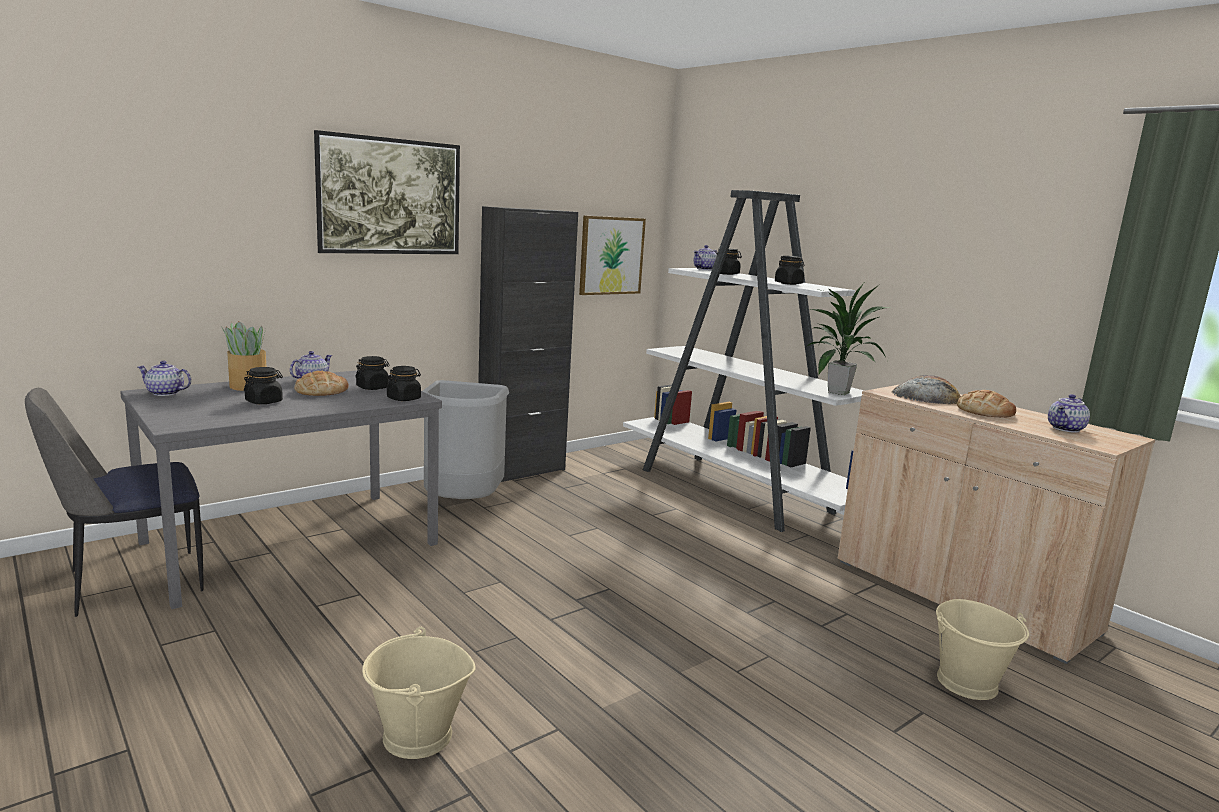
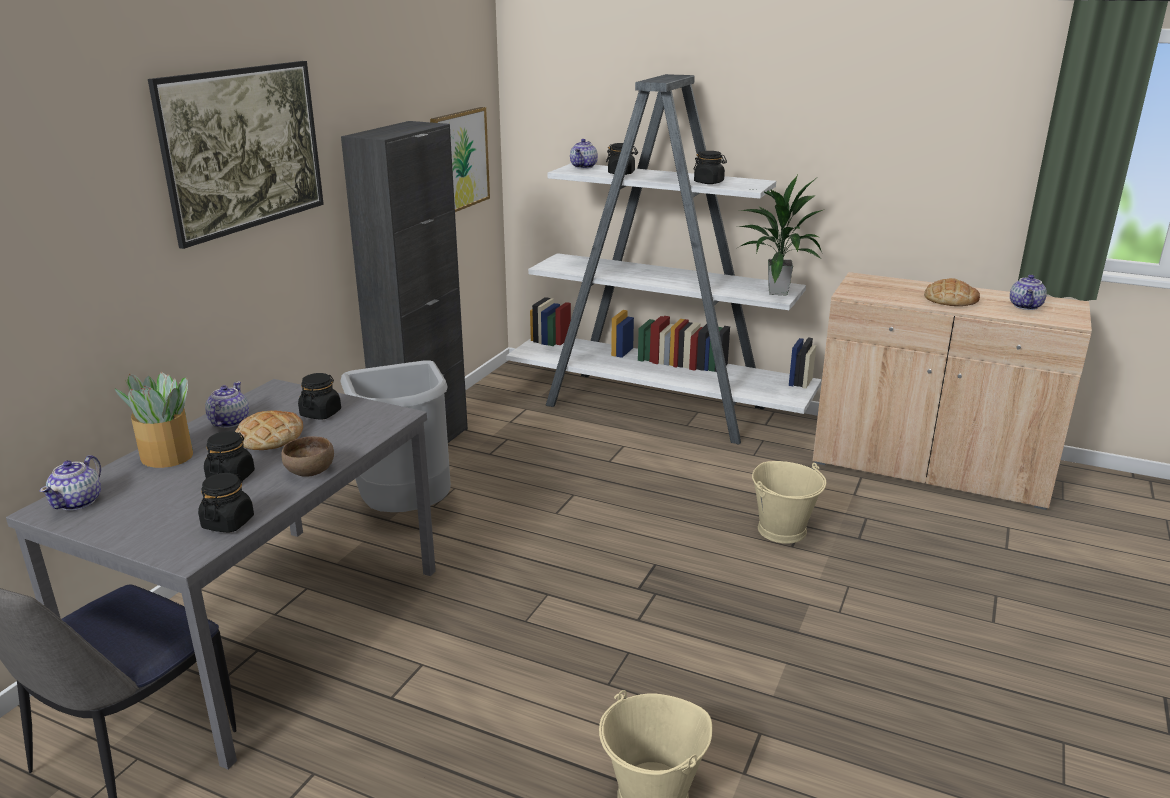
camera: 25 degrees left, 10 degrees up
teapot [137,361,192,396] -> teapot turned 60 degrees counterclockwise [40,455,101,511]
black jar [387,366,421,401] -> black jar moved to [198,473,254,533]
bread [892,375,961,404] -> none
beige bucket [936,599,1029,700] -> beige bucket moved to [752,461,826,544]
none -> brown bowl [281,436,334,477]

